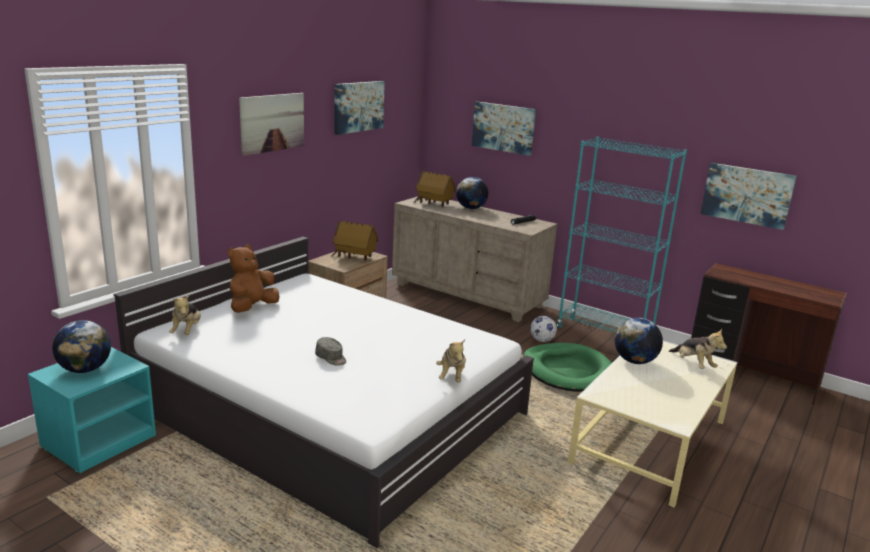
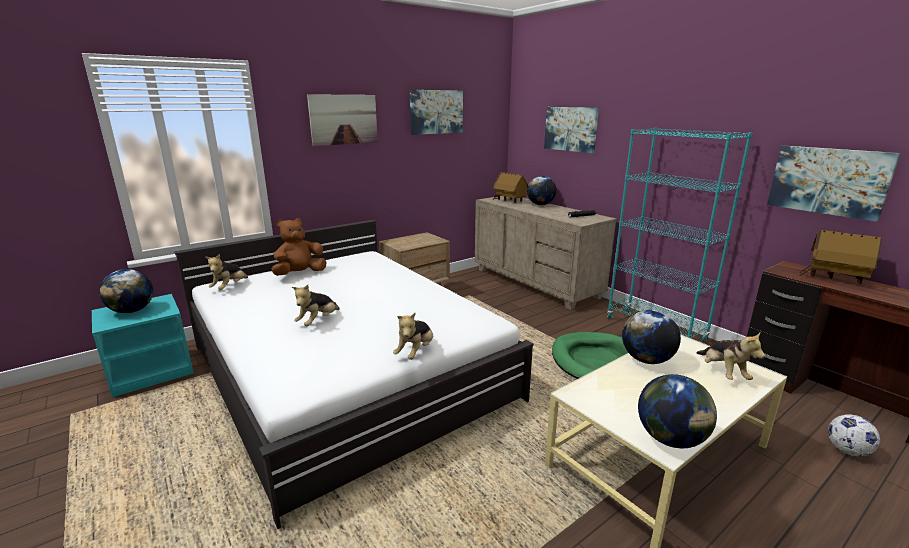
camera: 20 degrees right, 0 degrees up
grey cap [315,337,346,366] -> plush toy [292,285,340,326]
toy house [331,221,378,261] -> toy house moved to [799,230,882,284]
football [530,316,557,342] -> football moved to [828,414,880,456]
none -> globe [638,374,717,448]

